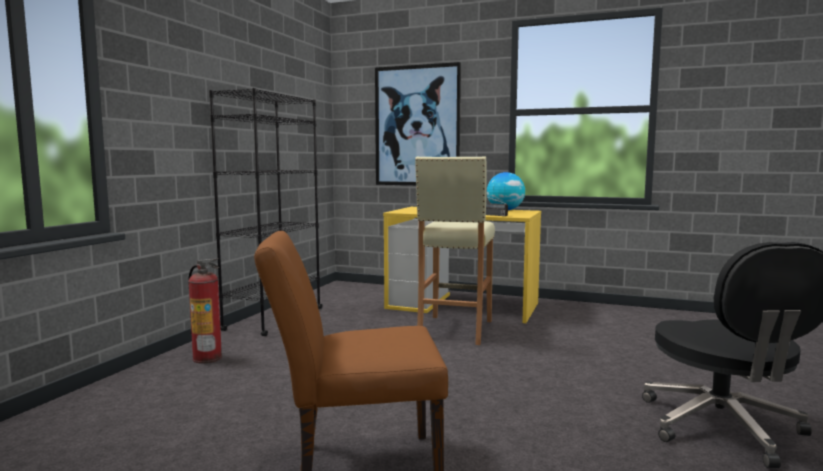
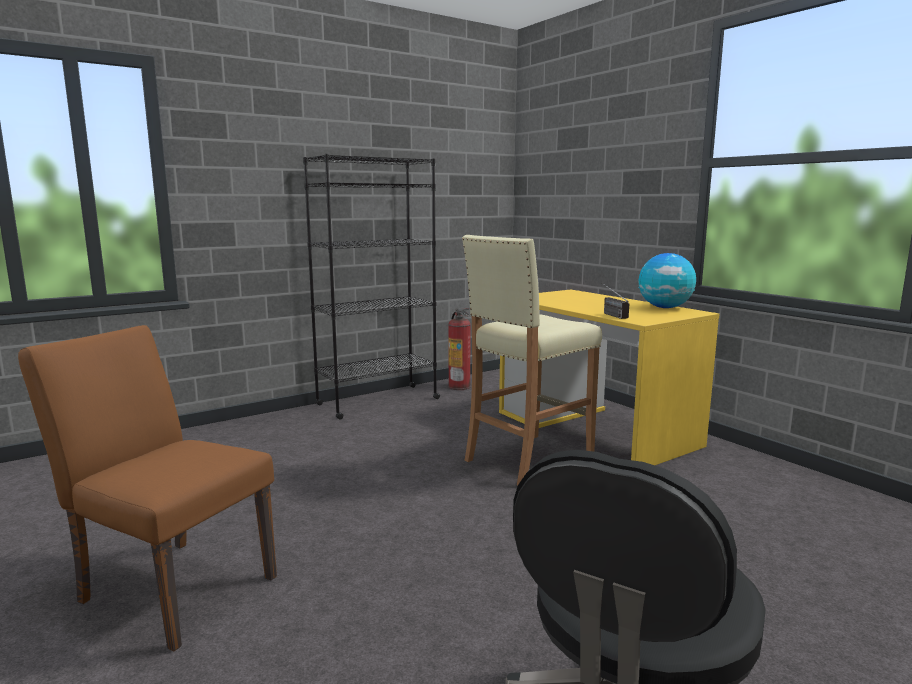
camera: 35 degrees right, 5 degrees up
fire extinguisher [188,258,222,364] -> fire extinguisher moved to [448,308,471,390]
picture [375,62,461,185] -> none

